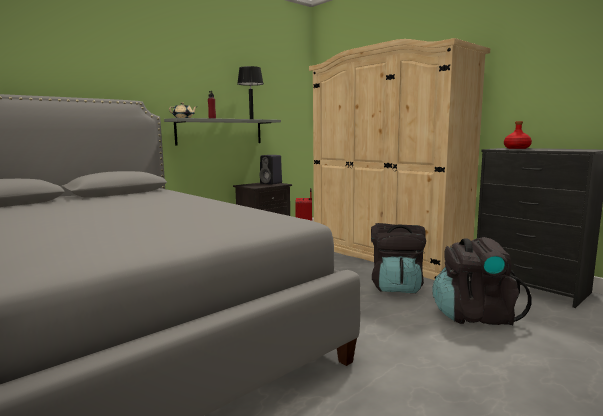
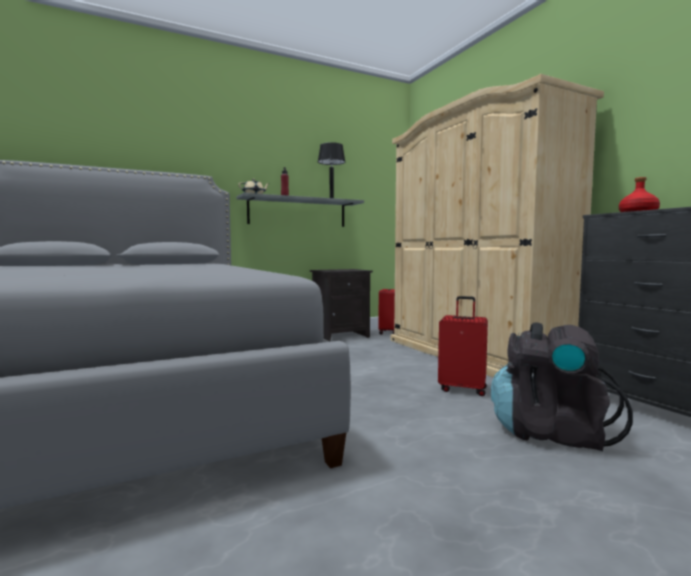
camera: 15 degrees right, 5 degrees down
black speaker [259,155,282,185] -> none
black backpack [371,223,426,293] -> red suitcase [438,296,488,396]

